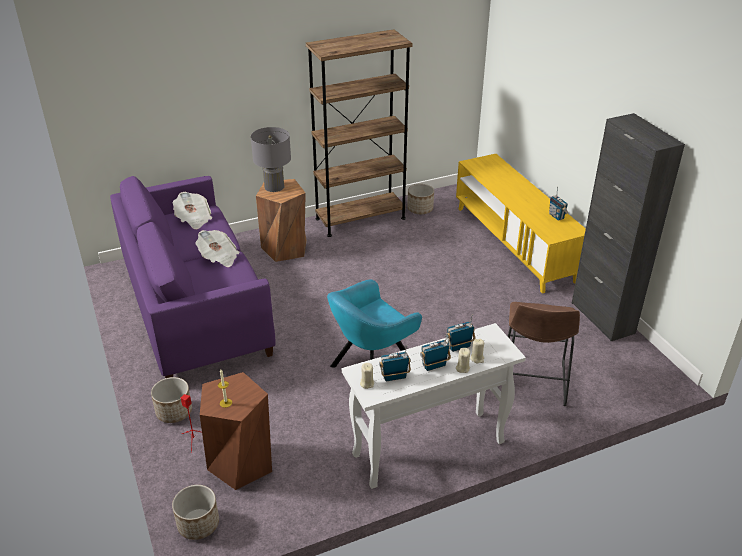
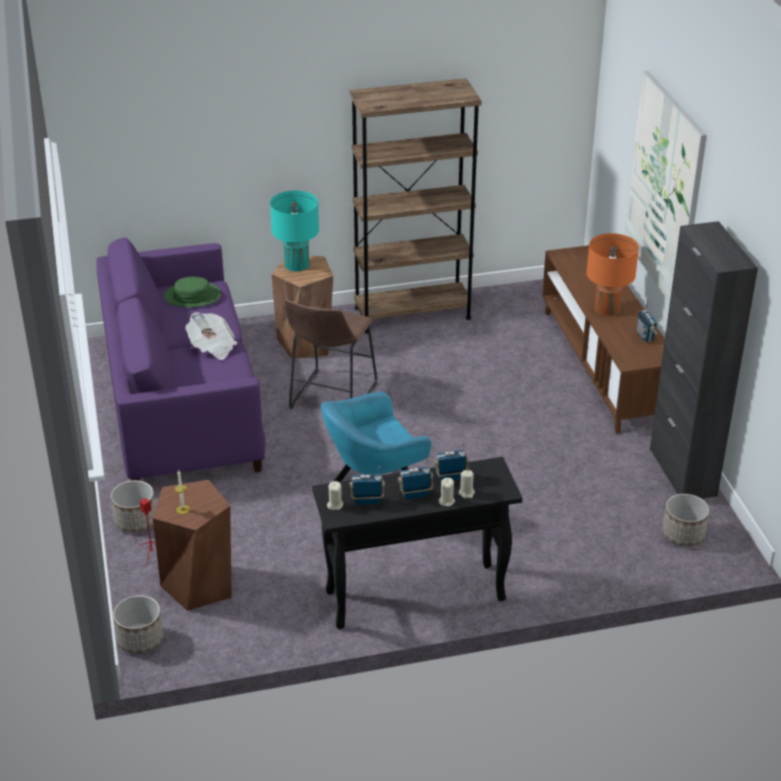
camera: 10 degrees right, 0 degrees up
newspaper [173,192,212,229] -> green hat [164,277,221,307]
grey table lamp [251,127,291,192] -> turquoise table lamp [270,191,319,271]
white console table [342,323,526,489] -> black console table [312,457,523,629]
planter [407,184,434,214] -> planter moved to [662,494,709,546]
yellow tv stand [456,154,586,294] -> brown tv stand [542,245,665,434]
brown stool [508,302,580,406] -> brown stool moved to [285,299,377,409]
none -> orange table lamp [586,233,639,316]
none -> picture [625,71,707,302]

